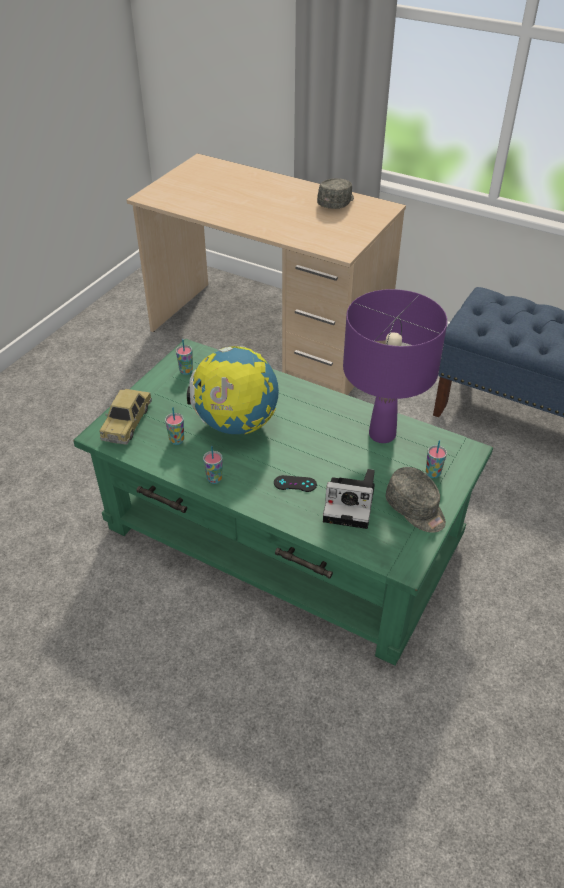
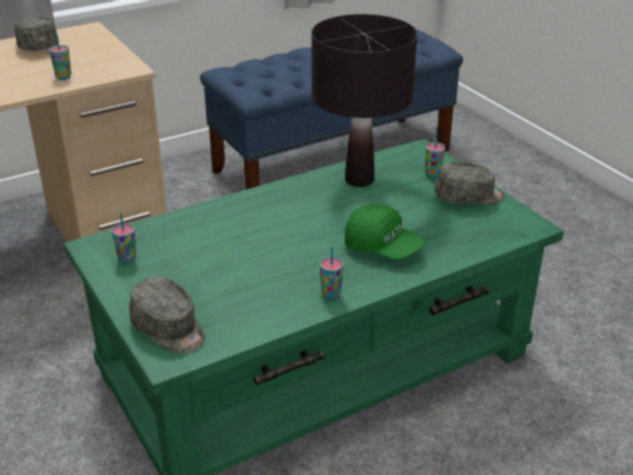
camera: 60 degrees left, 10 degrees down
toy car [99,389,152,445] -> grey cap [129,277,205,353]
cup [165,407,184,445] -> cup moved to [49,33,71,80]
globe [187,346,279,434] -> none
black game controller [274,475,317,492] -> green cap [345,204,425,259]
camera [323,469,375,529] -> none
purple table lamp [343,289,447,443] -> black table lamp [311,14,417,187]

